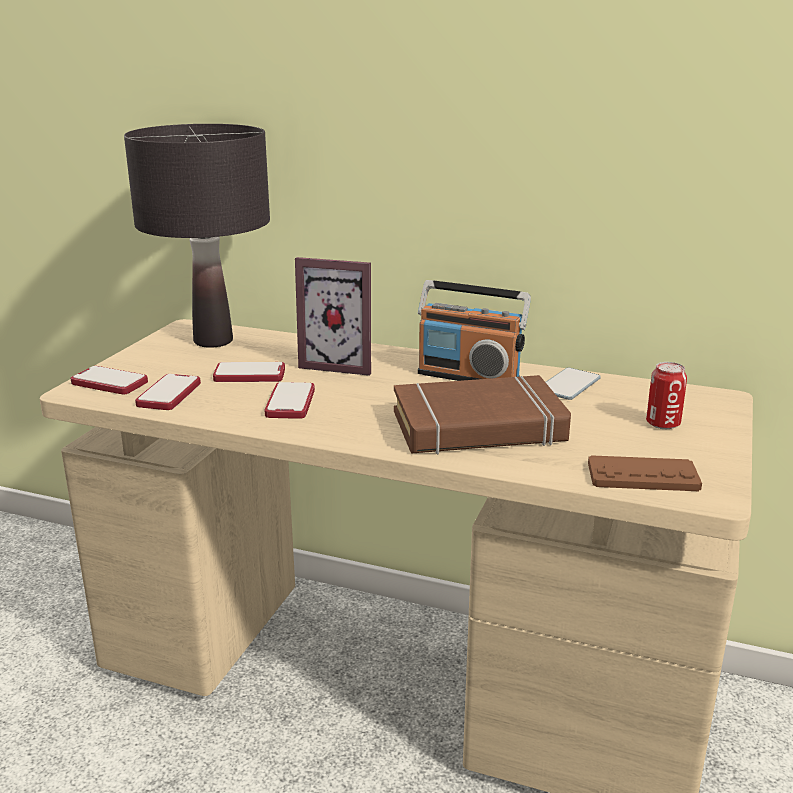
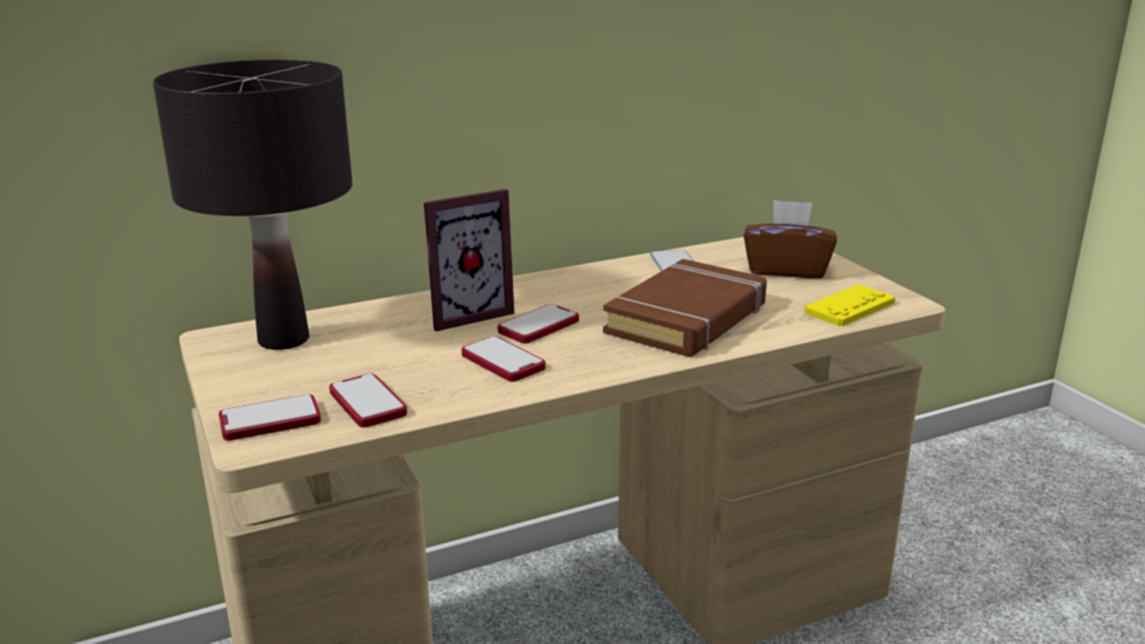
camera: 45 degrees left, 0 degrees up
phone [213,362,285,382] -> phone moved to [498,304,579,344]
radio [418,280,531,381] -> none
brown game controller [588,455,702,491] -> yellow game controller [804,285,895,326]
can [646,362,687,429] -> brown tissue box [743,200,837,279]

